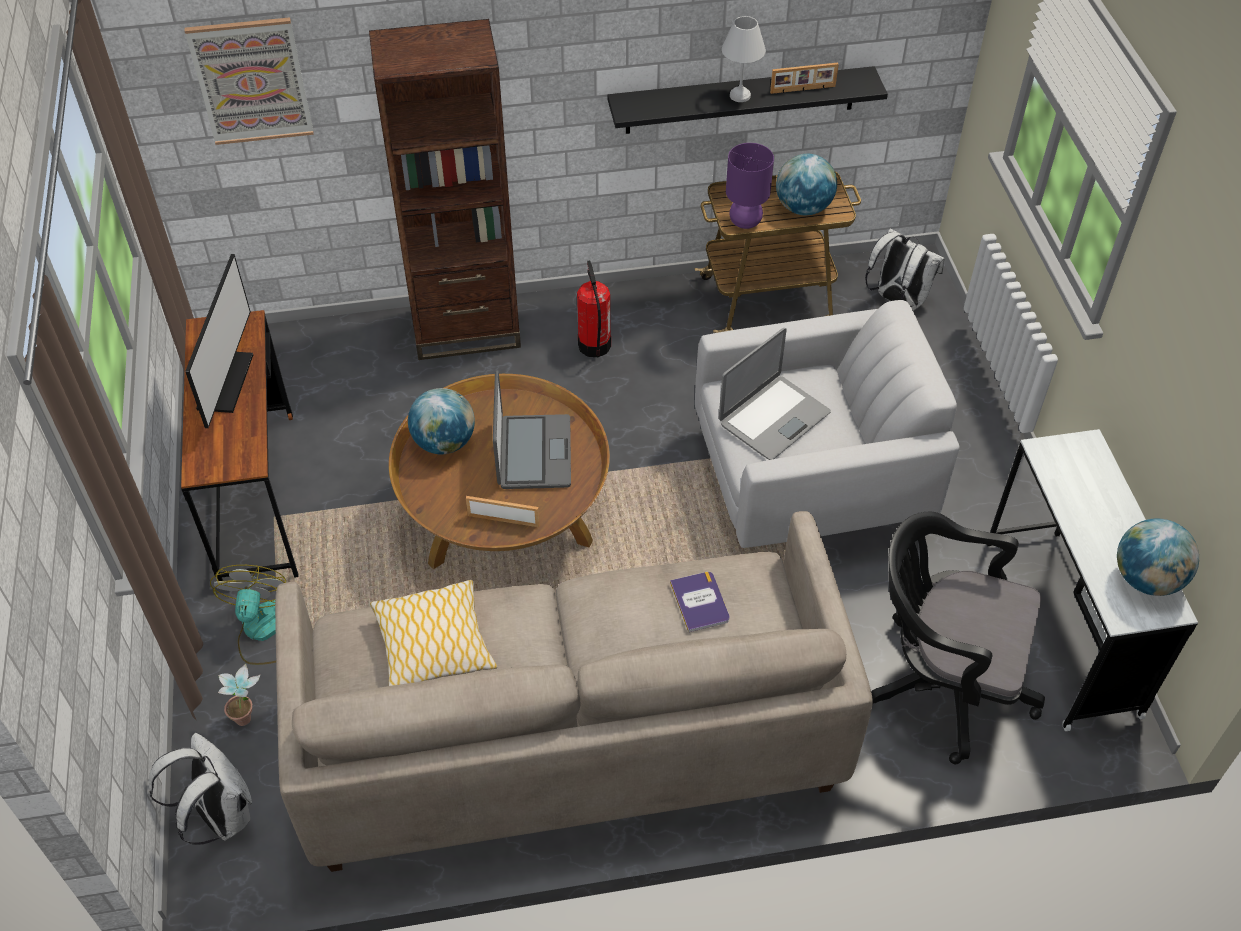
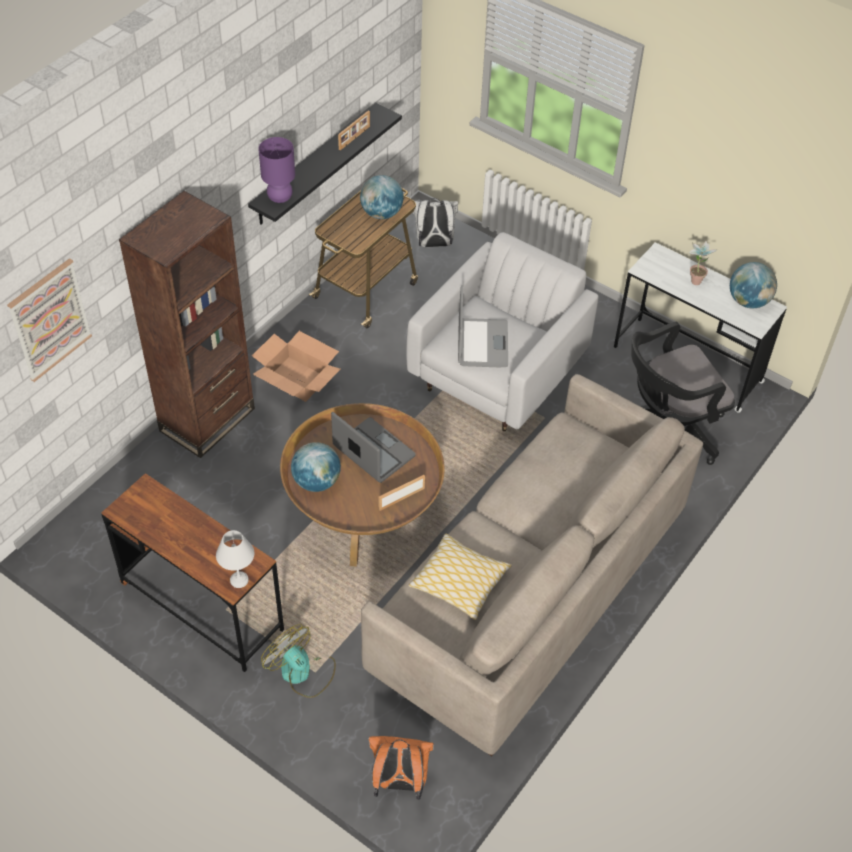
camera: 45 degrees left, 0 degrees up
white backpack [149,733,252,845] -> orange backpack [368,736,434,800]
monitor [185,254,253,428] -> none
potted plant [218,663,260,726] -> potted plant moved to [689,241,718,285]
fire extinguisher [577,260,611,357] -> cardboard box [252,331,340,402]
book [670,572,729,632] -> none
white table lamp [722,16,766,102] -> white table lamp moved to [216,530,254,588]
purple table lamp [726,143,774,229] -> purple table lamp moved to [258,137,295,203]

